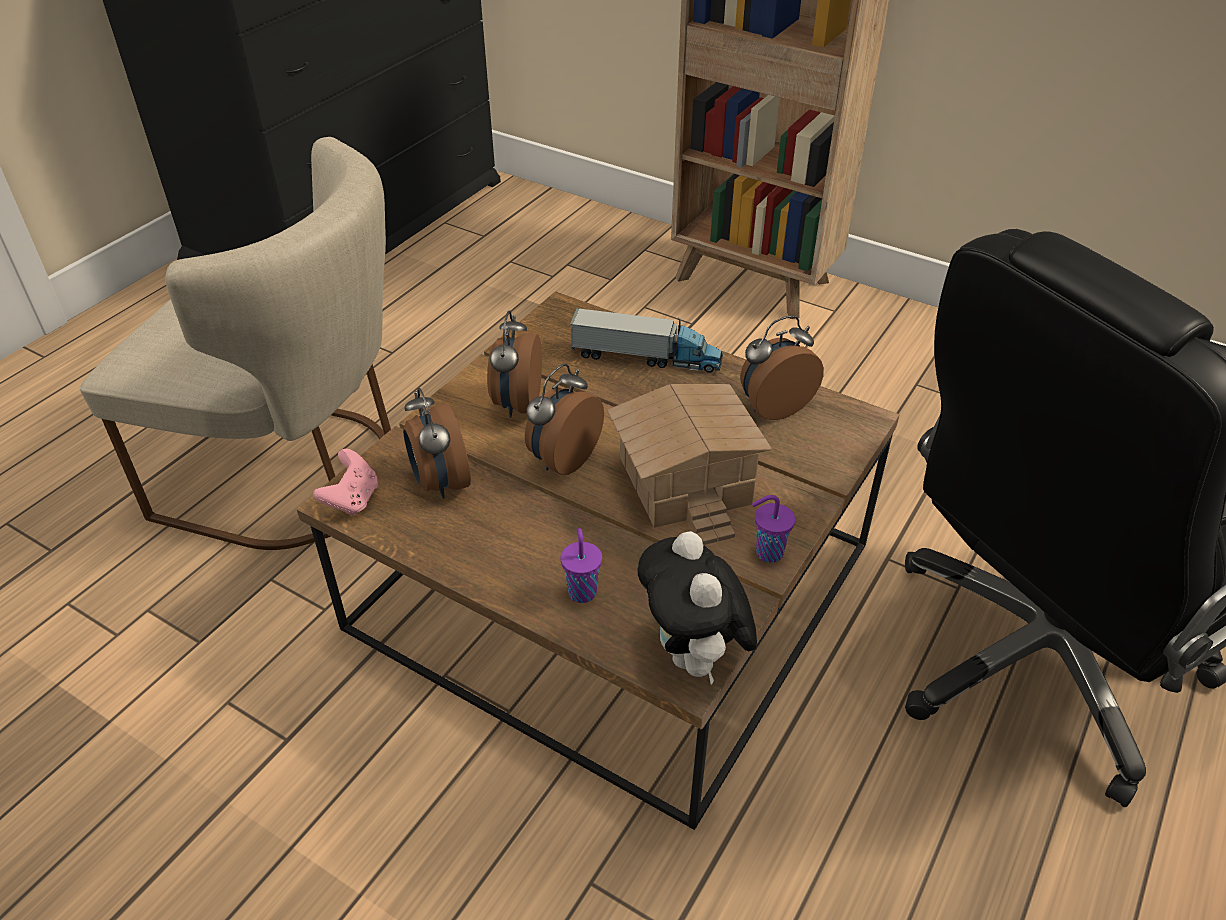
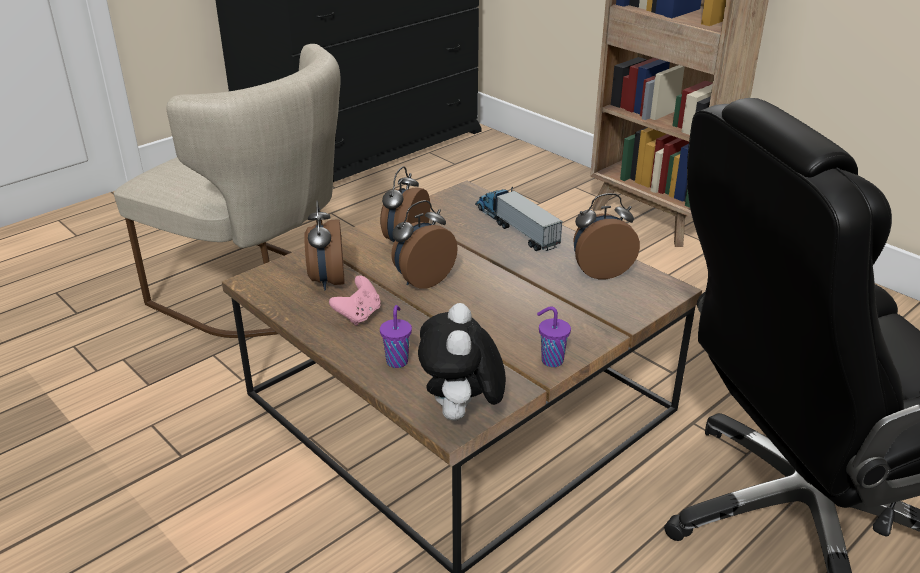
camera: 15 degrees right, 10 degrees down
pink game controller [313,449,378,516] -> pink game controller moved to [329,276,381,326]
toy truck [570,308,723,373] -> toy truck turned 150 degrees counterclockwise [475,187,563,251]
toy house [607,384,772,545] -> none

